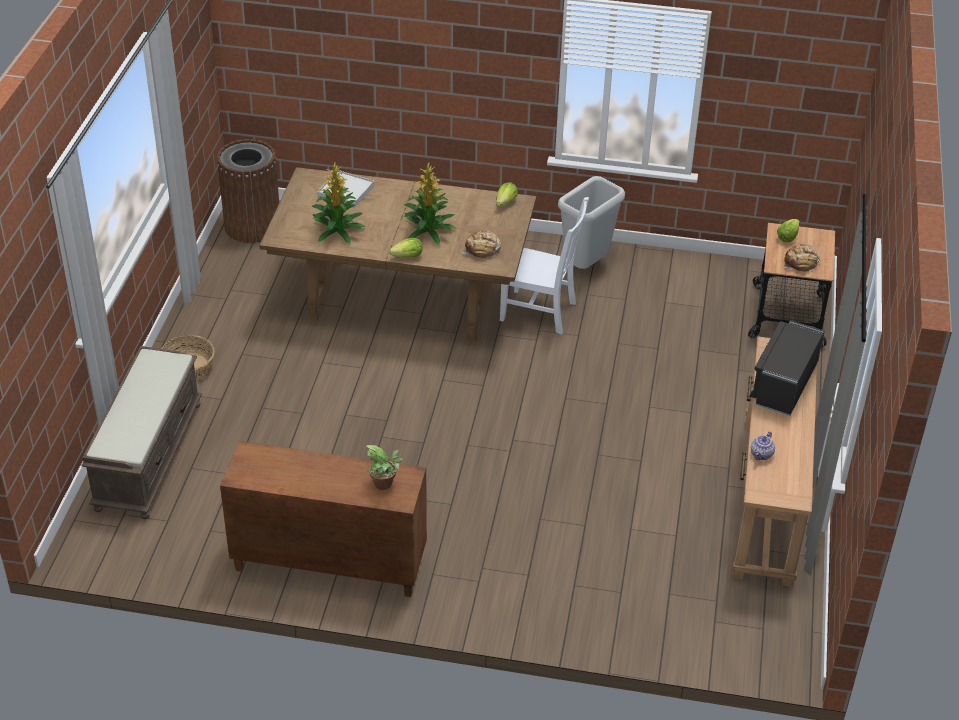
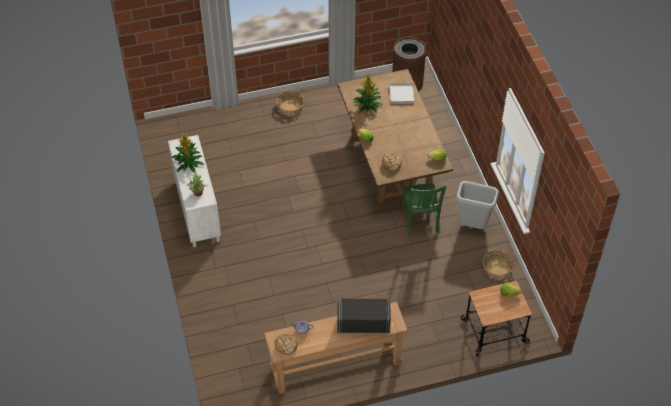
camera: 65 degrees right, 10 degrees up
brown bench [81,346,202,519] -> none
brown cabinet [220,441,427,597] -> white cabinet [168,135,221,247]
potted plant [404,162,456,244] -> potted plant moved to [171,132,204,173]
white chair [500,197,589,334] -> green chair [402,183,447,236]
bread [784,244,820,272] -> bread moved to [274,334,298,355]
none -> basket [483,250,514,279]

